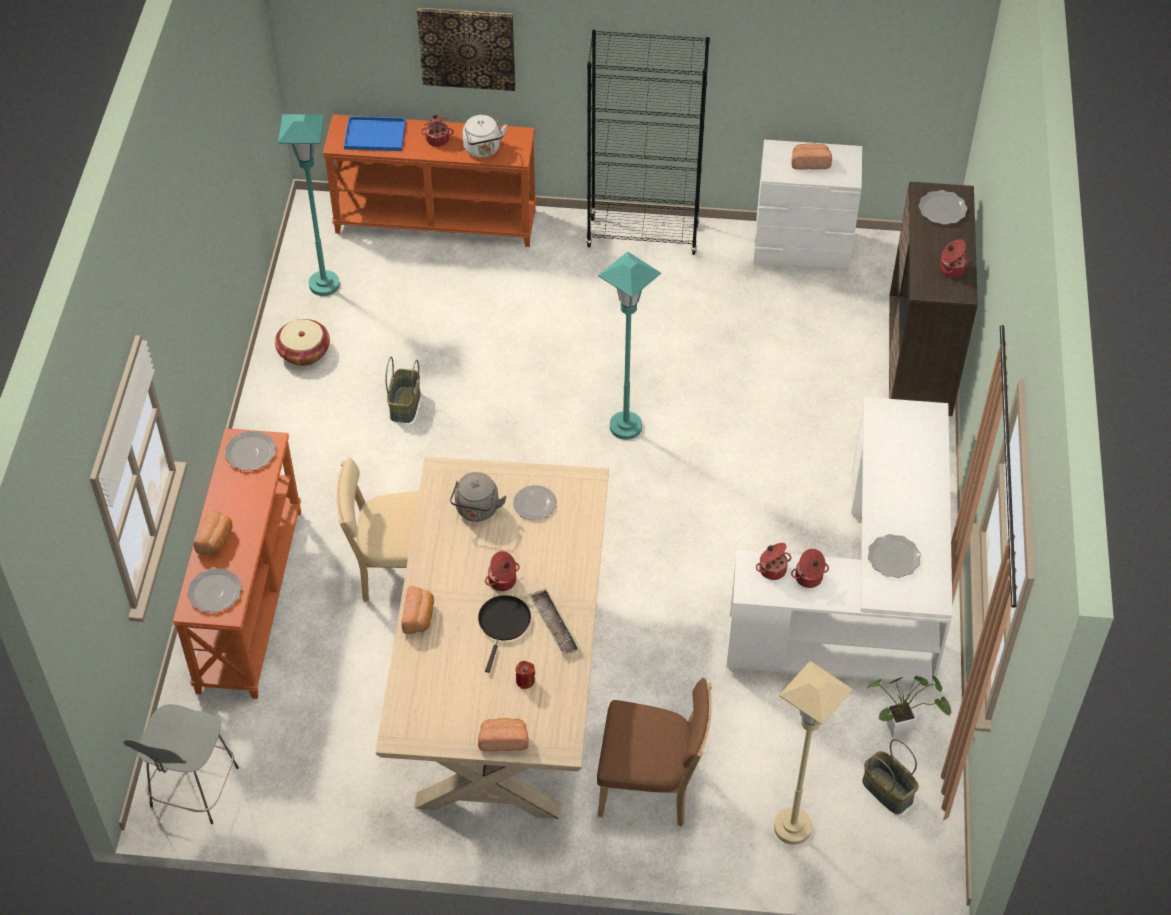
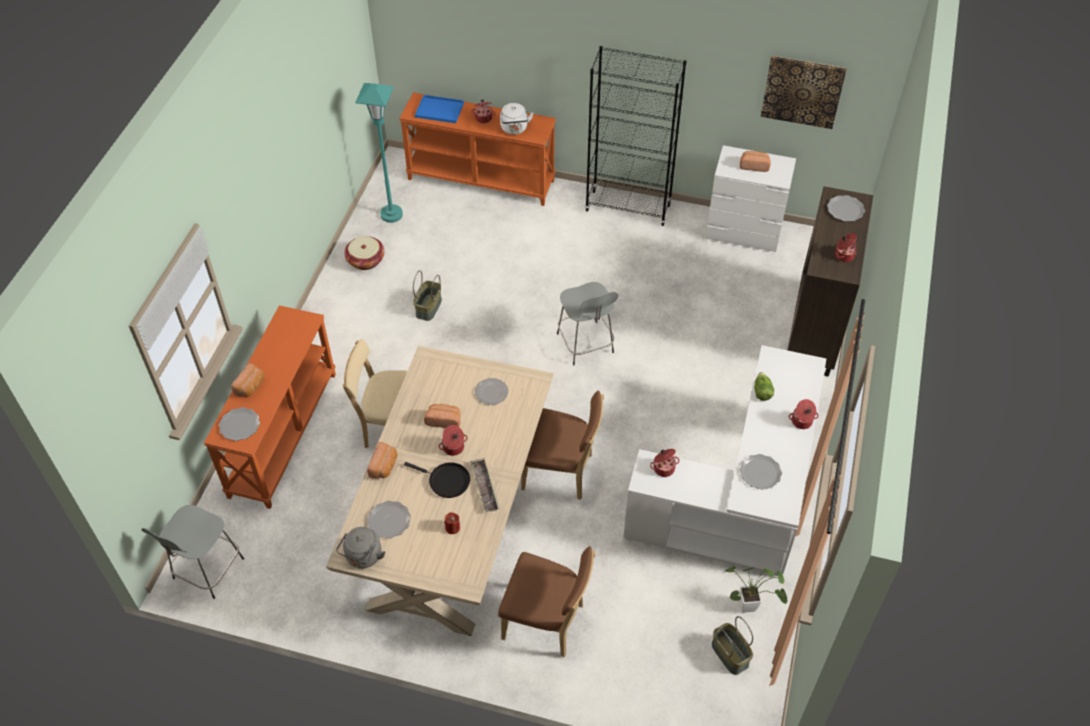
camera: 10 degrees right, 0 degrees up
plate [225,431,276,471] -> plate moved to [367,501,411,538]
picture [417,8,515,91] -> picture moved to [760,56,847,129]
grey kettle [450,472,507,522] -> grey kettle moved to [336,527,385,569]
black frying pan [478,595,531,673] -> black frying pan turned 90 degrees clockwise [404,462,470,498]
bread [478,718,529,751] -> bread moved to [424,404,461,428]
turquoise floor lamp [598,251,661,440] -> grey stool [557,282,618,365]
beige floor lamp [774,661,853,845] -> none
cooking pot [791,549,829,588] -> cooking pot moved to [789,399,819,429]
none -> brown chair [521,390,604,500]
none -> lettuce [754,372,774,401]

